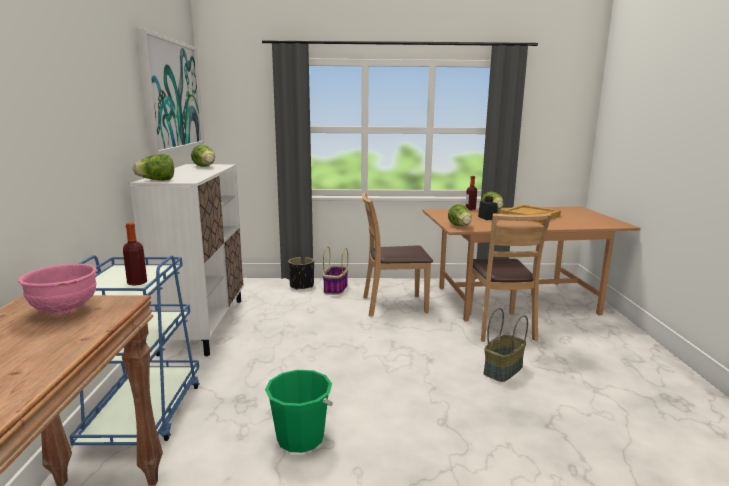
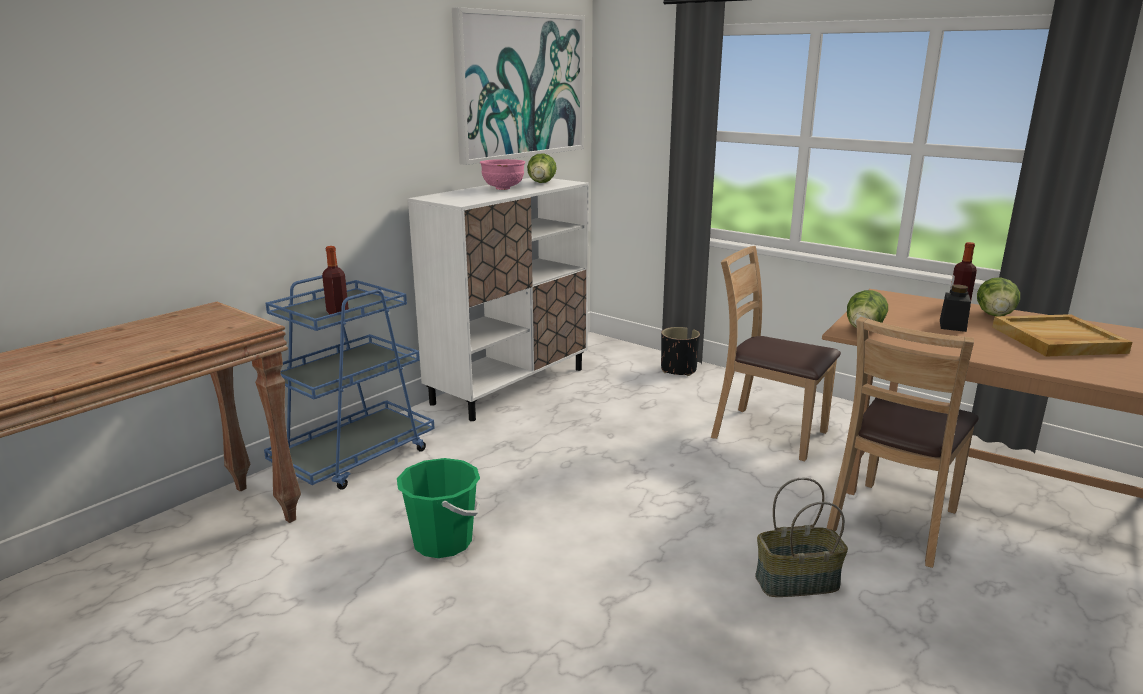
camera: 40 degrees right, 5 degrees up
pink bowl [18,264,97,314] -> pink bowl moved to [480,159,525,190]
lettuce [133,154,174,181] -> none
basket [323,246,348,295] -> none

